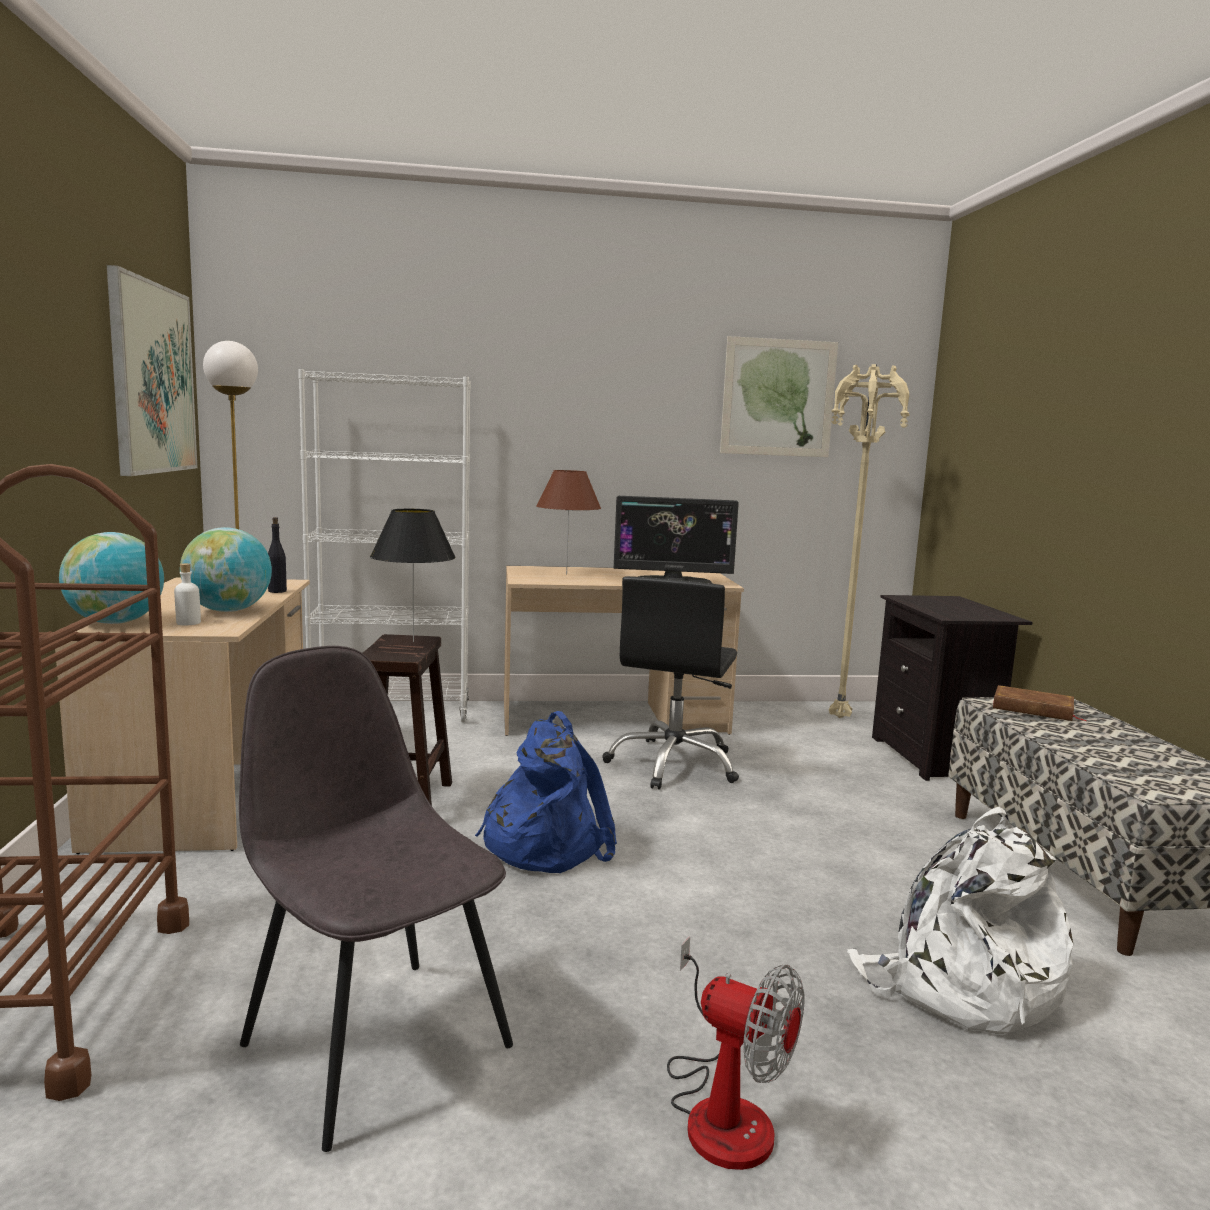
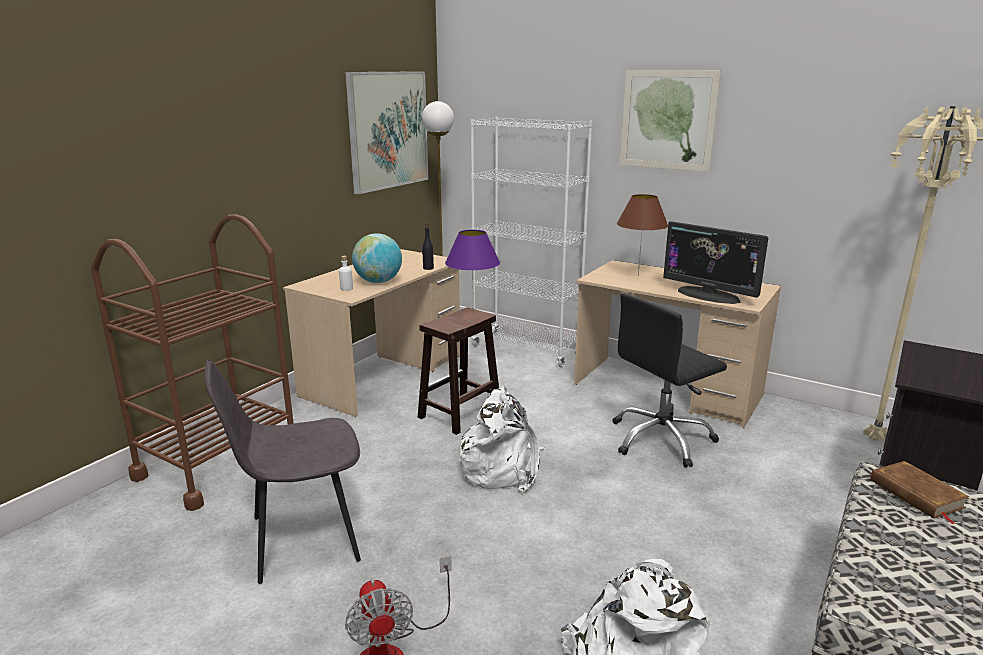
camera: 40 degrees right, 10 degrees up
globe [59,532,164,624] -> none
grey chair [239,646,513,1152] -> grey chair turned 105 degrees counterclockwise [204,360,361,584]
black table lamp [370,509,456,642] -> purple table lamp [445,230,500,317]
blue backpack [475,711,617,873] -> white backpack [457,386,544,493]
picture [720,336,838,457] -> picture moved to [620,70,721,172]

